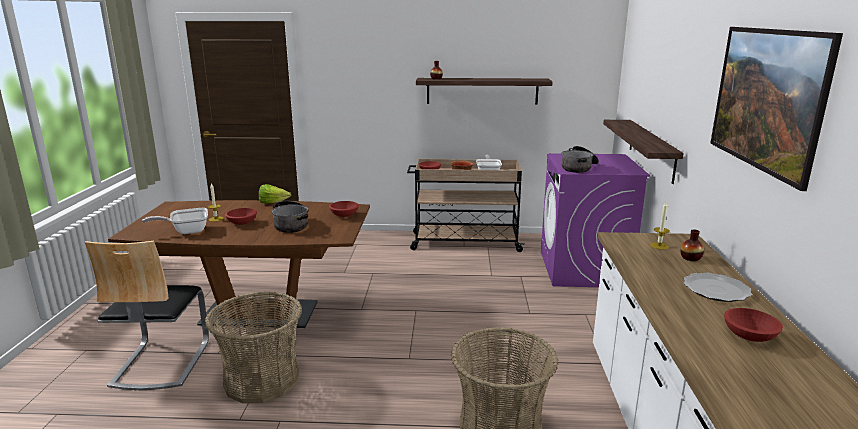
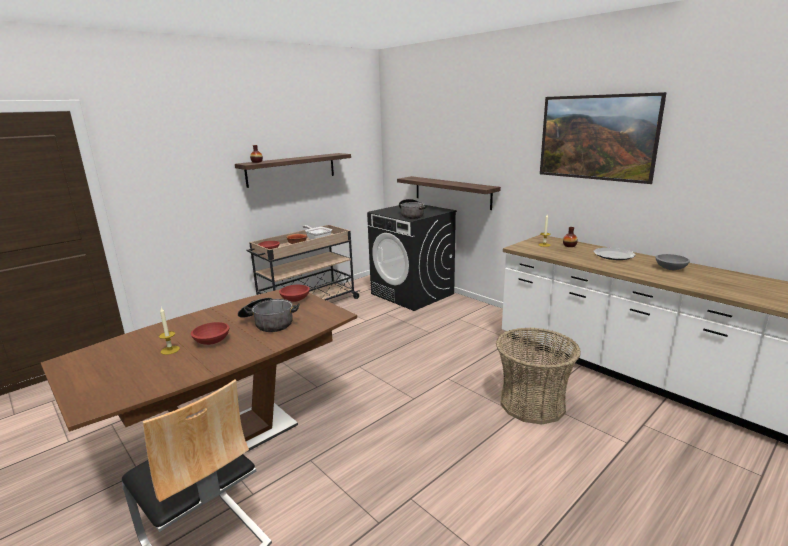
camera: 45 degrees left, 0 degrees up
frying pan [142,208,208,234] -> none
basket [205,291,302,403] -> none
lettuce [259,184,291,204] -> none
purple washing machine [541,153,650,287] -> black washing machine [367,205,457,311]
red bowl [724,308,783,342] -> grey bowl [656,254,690,270]

